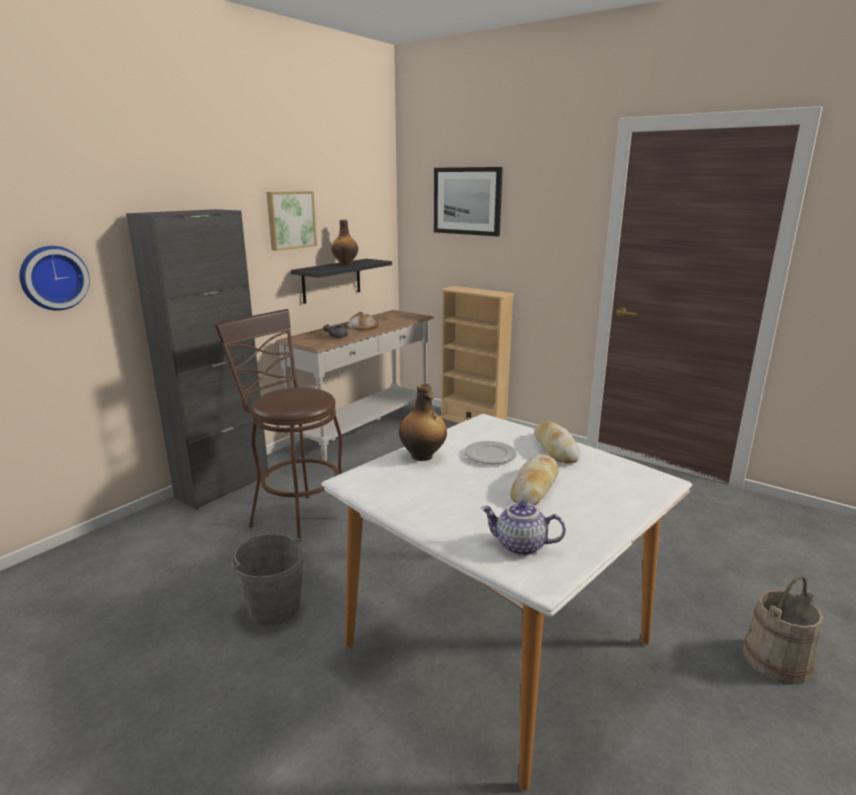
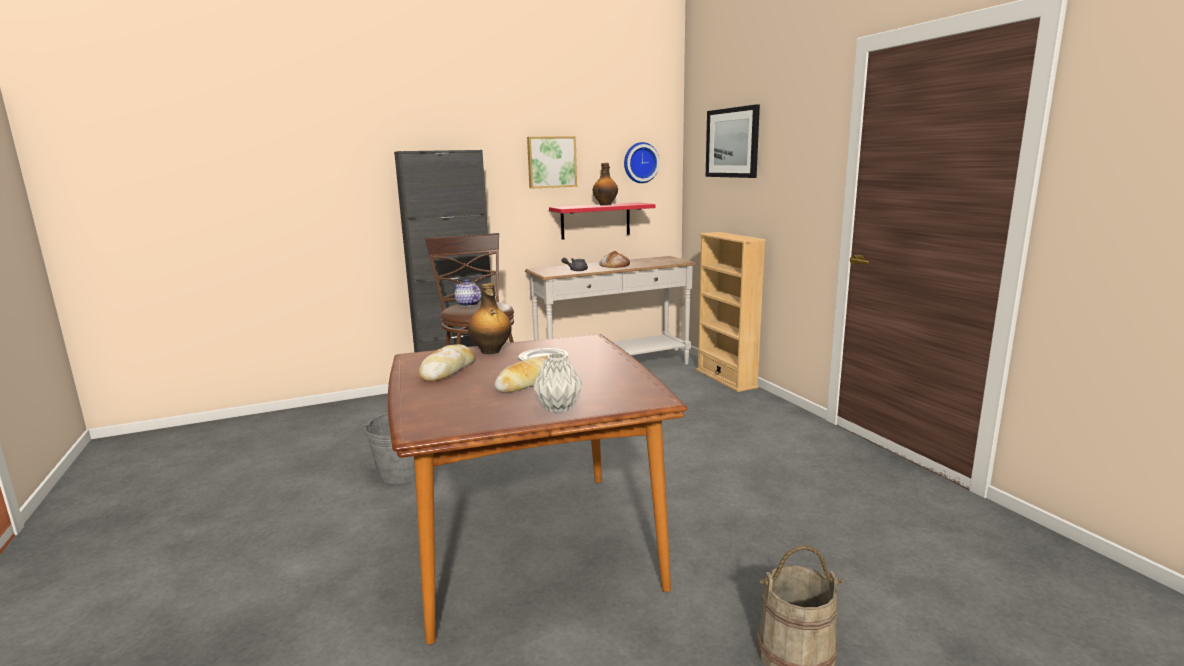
camera: 30 degrees right, 5 degrees down
wall clock [19,246,90,311] -> wall clock moved to [624,142,660,183]
black shelf [291,259,392,304] -> red shelf [549,202,655,240]
white dining table [321,414,692,791] -> brown dining table [388,334,688,645]
teapot [481,501,566,556] -> teapot moved to [455,279,481,307]
bread [534,421,580,464] -> bread moved to [419,344,475,381]
none -> grey vase [533,353,583,413]

